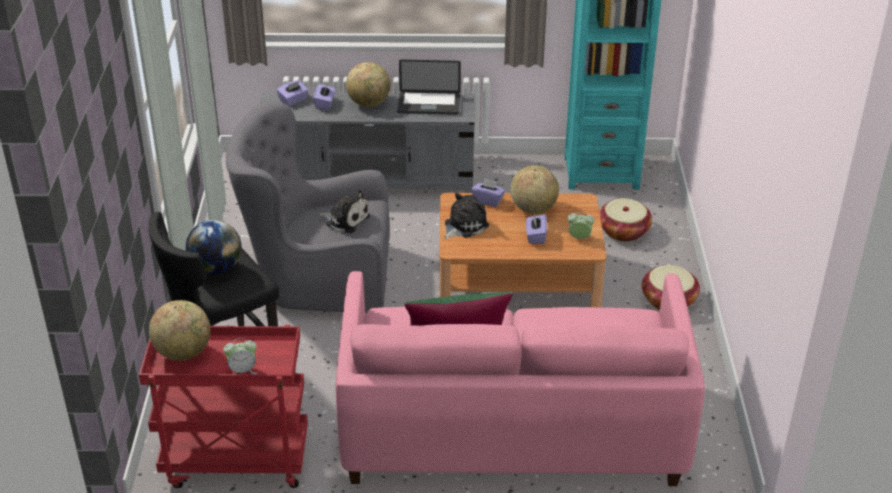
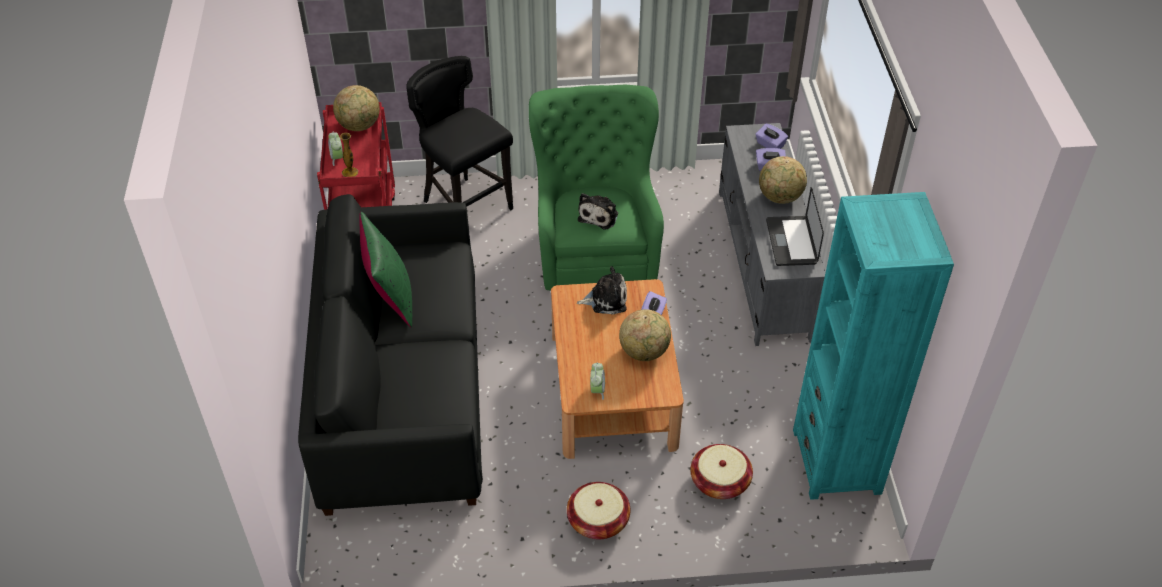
camera: 85 degrees right, 10 degrees up
globe [186,220,242,275] -> none
grey armchair [226,102,389,313] -> green armchair [529,85,664,290]
pink sofa [336,271,705,486] -> black sofa [298,194,483,516]
plush toy [444,193,489,239] -> plush toy turned 45 degrees counterclockwise [577,266,627,315]
purple tissue box [526,214,547,244] -> none
none -> vase [340,133,358,177]

